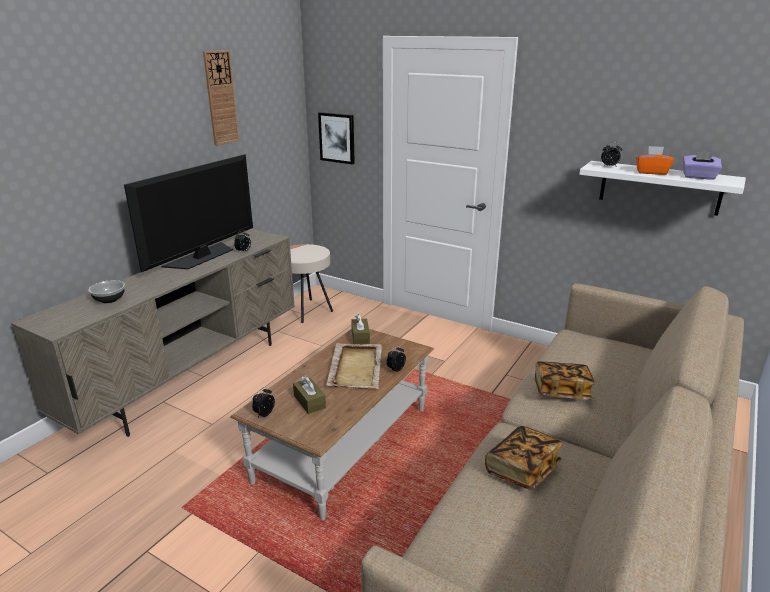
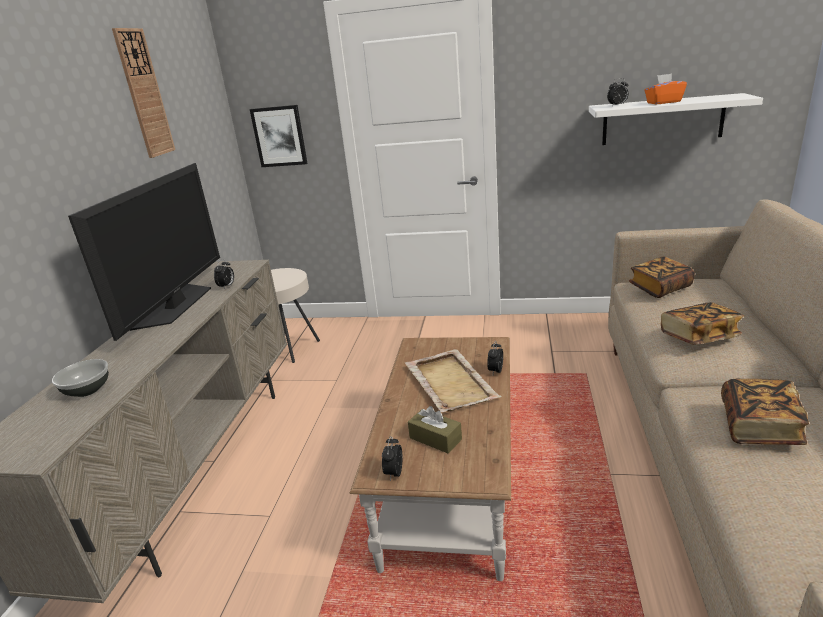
camera: 20 degrees left, 0 degrees up
brown tissue box [351,314,370,344] -> none
purple tissue box [683,151,722,180] -> none
none -> book [629,257,695,298]

